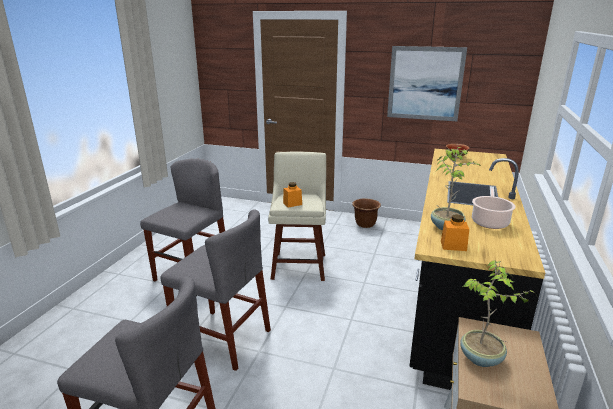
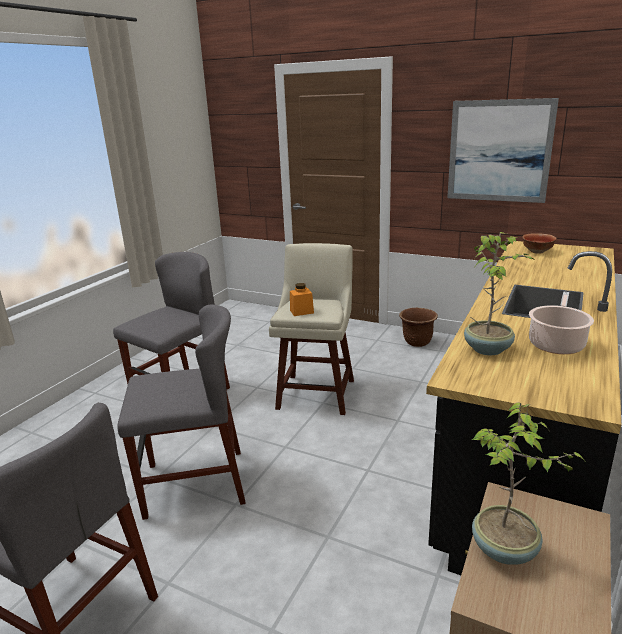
camera: 10 degrees right, 0 degrees up
grey chair [160,209,271,371] -> grey chair turned 45 degrees counterclockwise [117,304,246,520]
orange jar [441,214,469,251] -> none

